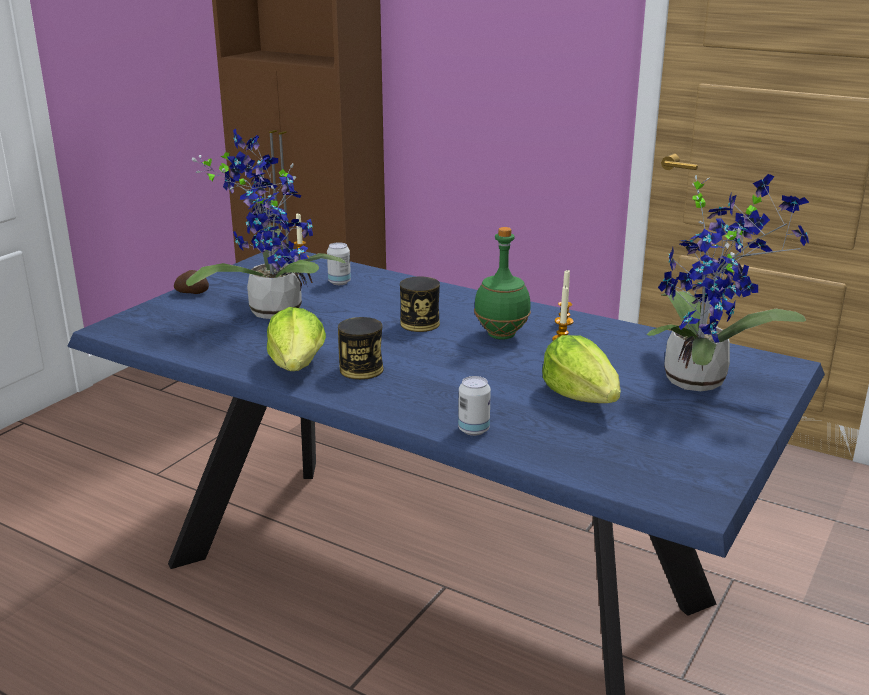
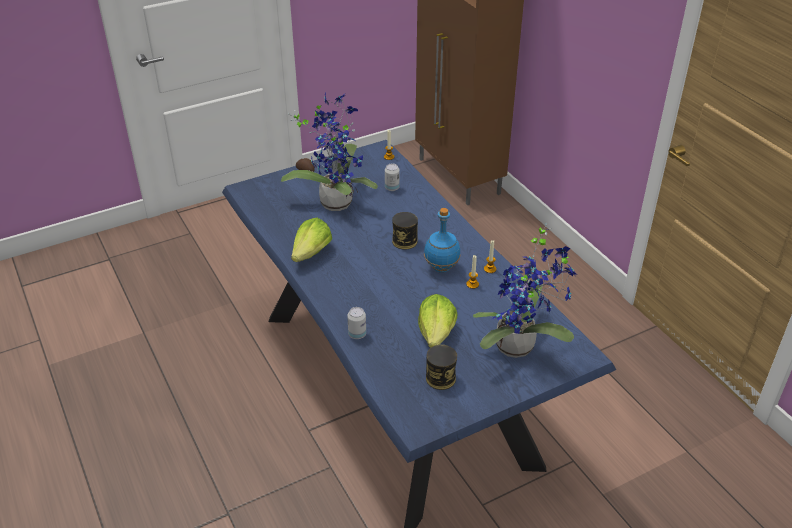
camera: 30 degrees right, 15 degrees up
can [338,317,384,380] -> can moved to [426,345,457,390]
green bottle [474,227,531,340] -> blue bottle [424,208,460,273]

